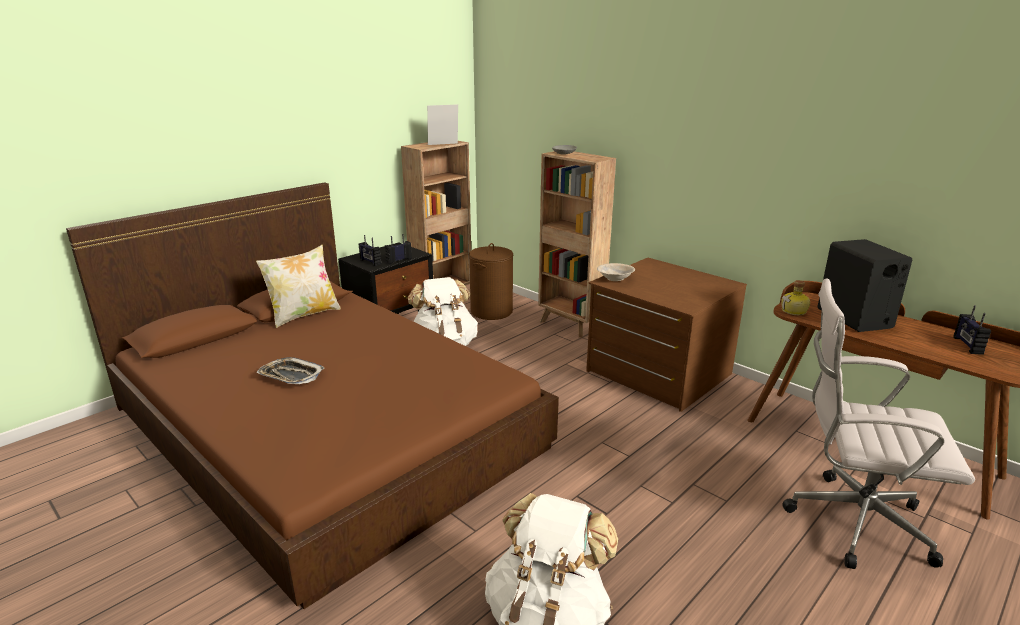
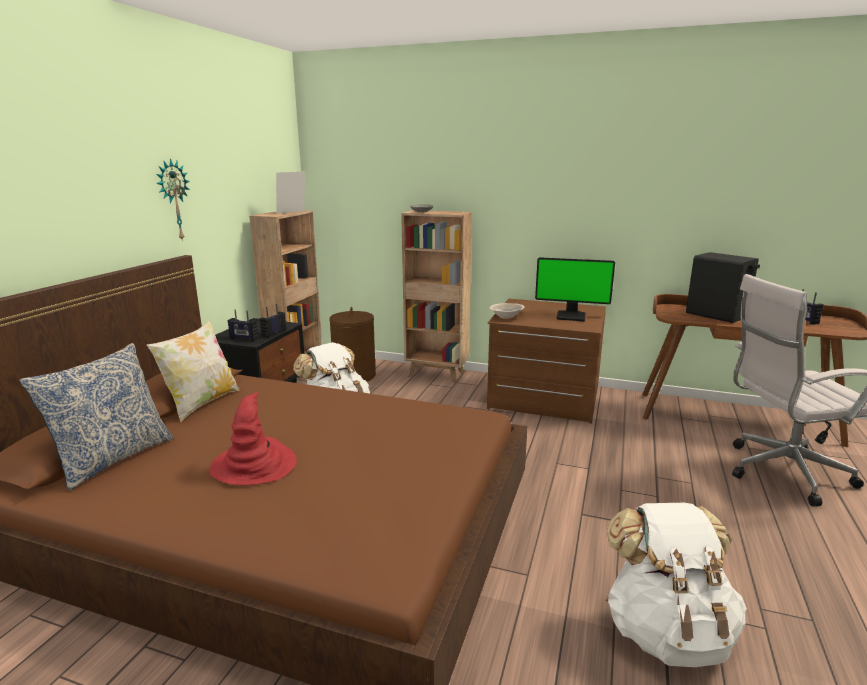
camera: 25 degrees left, 5 degrees down
tray [256,357,324,384] -> red hat [210,392,297,485]
bottle [781,280,810,315] -> none
none -> pillow [19,343,174,490]
none -> wall clock [156,158,190,242]
none -> monitor [535,257,615,321]

